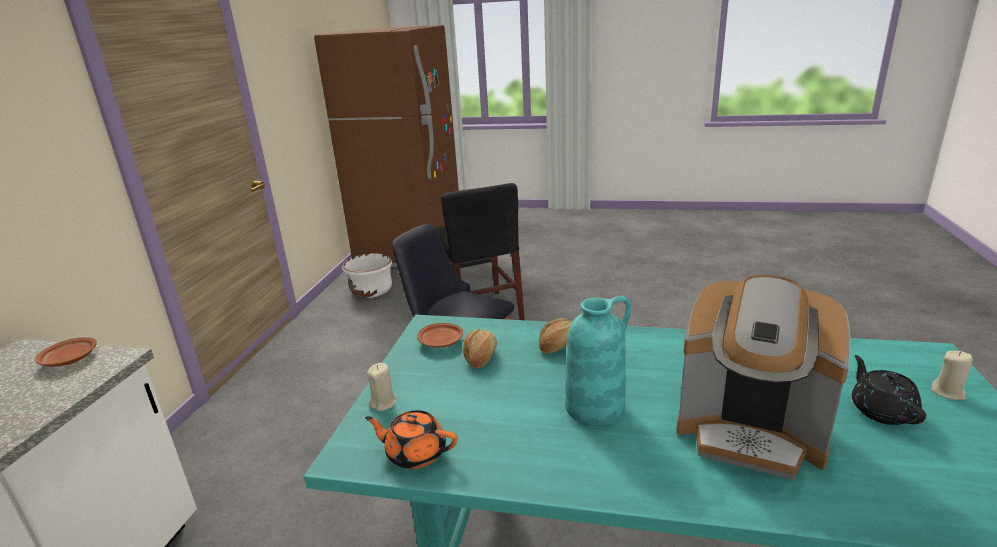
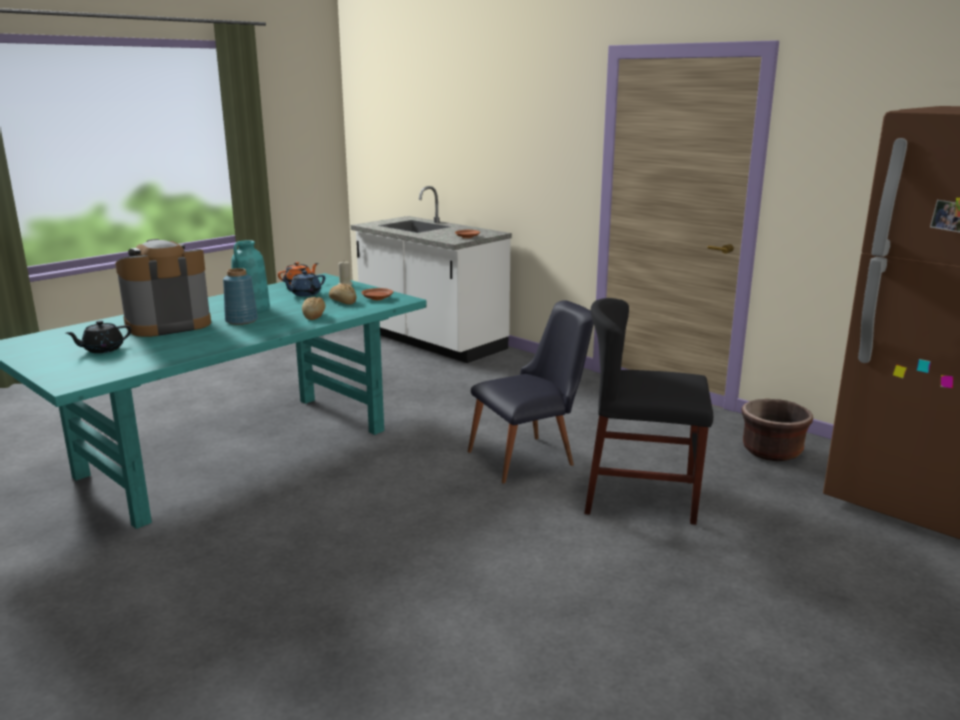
camera: 120 degrees right, 5 degrees down
white planter [342,253,392,298] -> brown planter [741,399,813,461]
black teapot [852,355,926,425] -> black teapot turned 120 degrees clockwise [65,321,131,353]
beige candle [931,351,973,400] -> none
none -> blue vase [223,268,258,325]
none -> blue teapot [282,271,325,297]

